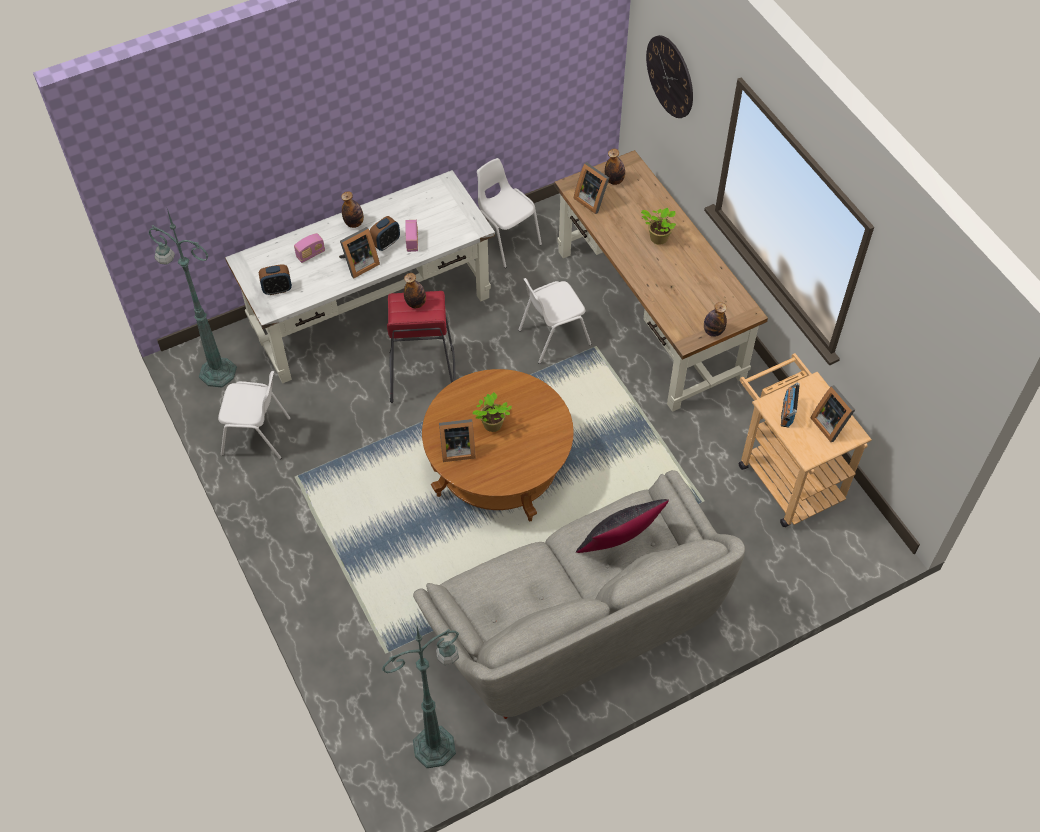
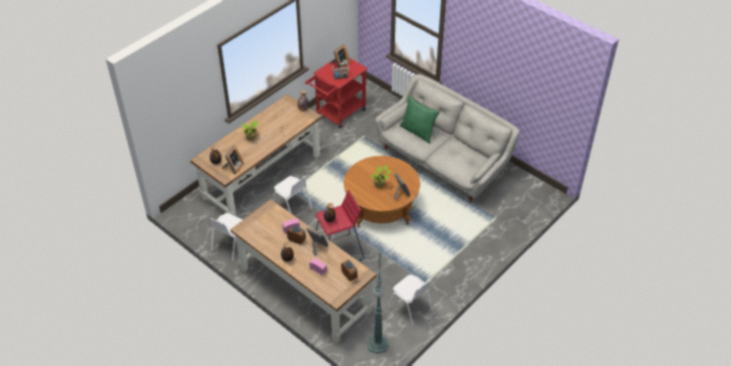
camera: 110 degrees left, 10 degrees down
white chair [218,371,291,459] -> white chair turned 150 degrees clockwise [387,275,432,327]
white desk [225,170,495,384] -> brown desk [230,199,377,343]
green floor lamp [382,626,459,768] -> none
black pillow [576,499,669,553] -> green pillow [400,95,440,143]
wall clock [646,35,693,118] -> none
beige cart [739,353,872,527] -> red cart [305,58,368,128]

